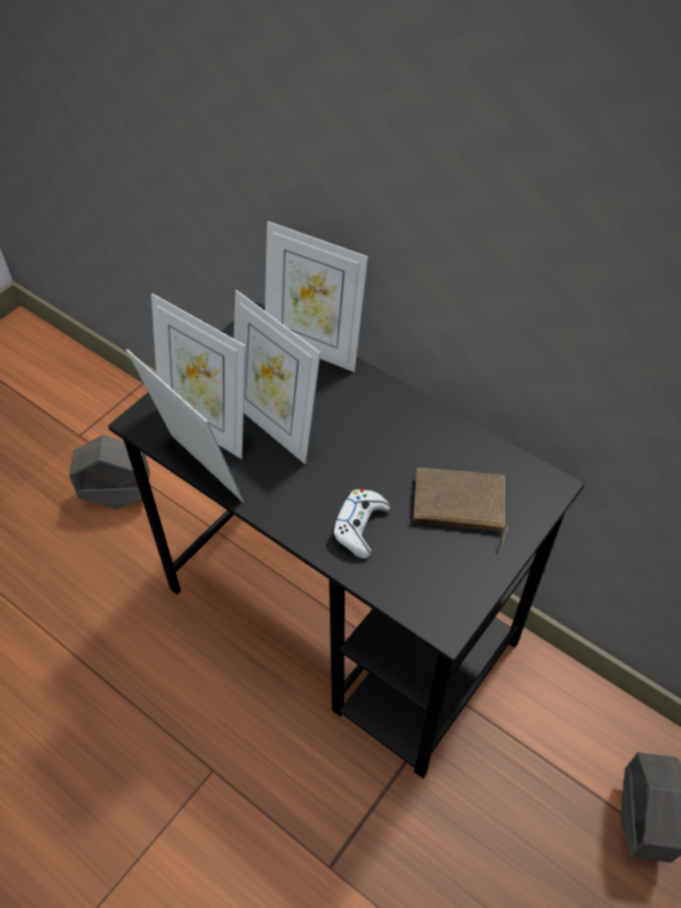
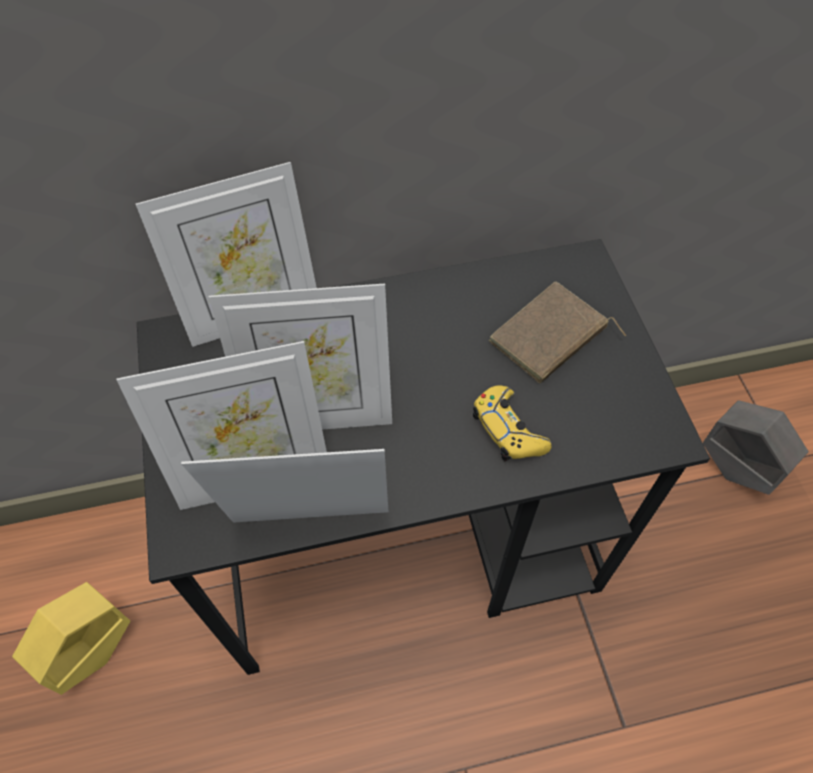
camera: 50 degrees left, 5 degrees up
grey planter [69,435,150,510] -> yellow planter [12,582,130,695]
white game controller [332,489,390,559] -> yellow game controller [473,385,552,462]

